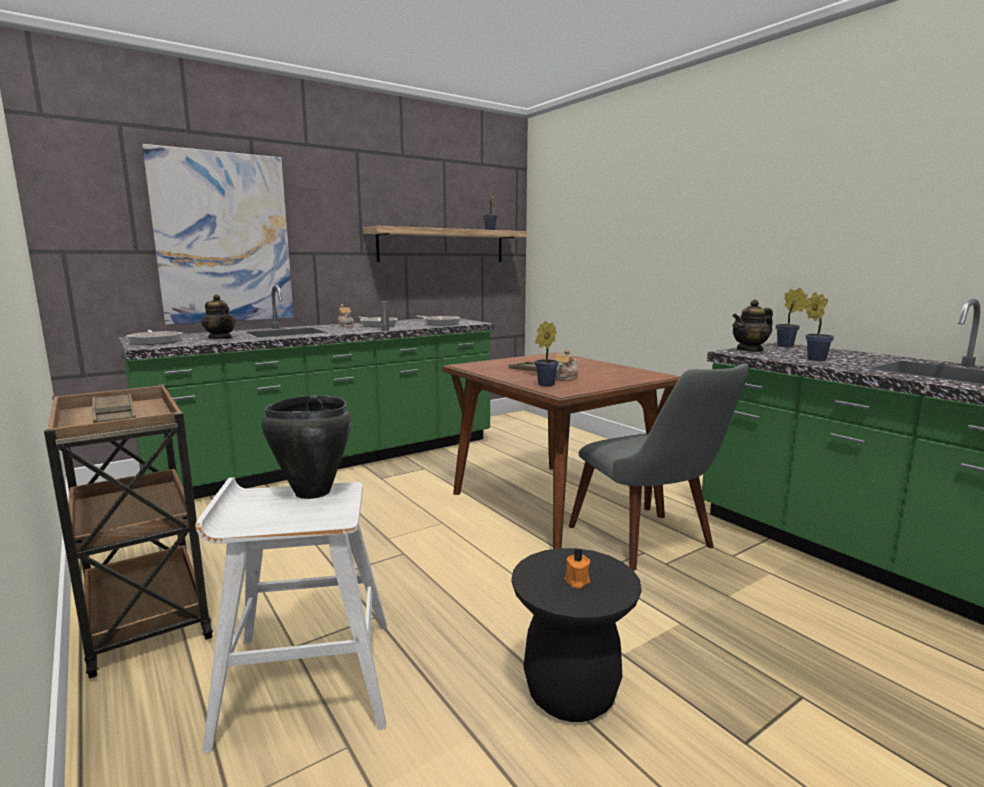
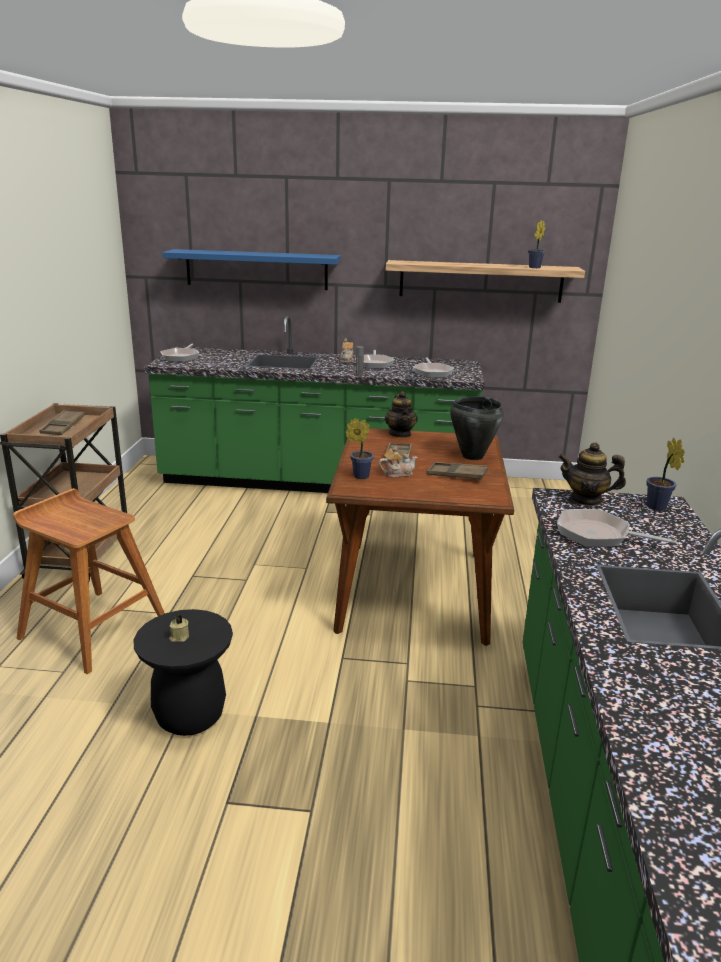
camera: 40 degrees right, 10 degrees up
picture [142,144,294,325] -> blue shelf [162,249,341,290]
white stool [196,477,387,753] -> brown stool [13,488,165,674]
teapot [202,294,236,339] -> teapot moved to [385,391,418,438]
black cooking pot [261,395,352,499] -> black cooking pot moved to [450,396,504,460]
orange candle [564,548,590,588] -> beige candle [169,614,189,642]
grey chair [568,364,749,571] -> none
potted plant [805,292,834,361] -> frying pan [557,509,677,547]
none -> brown tray [427,462,488,480]

